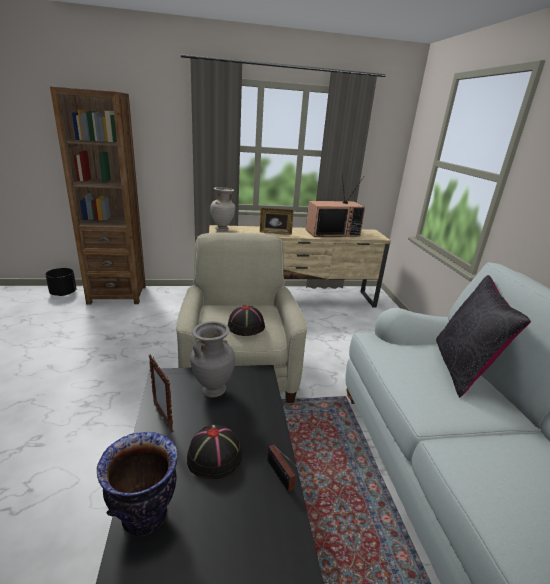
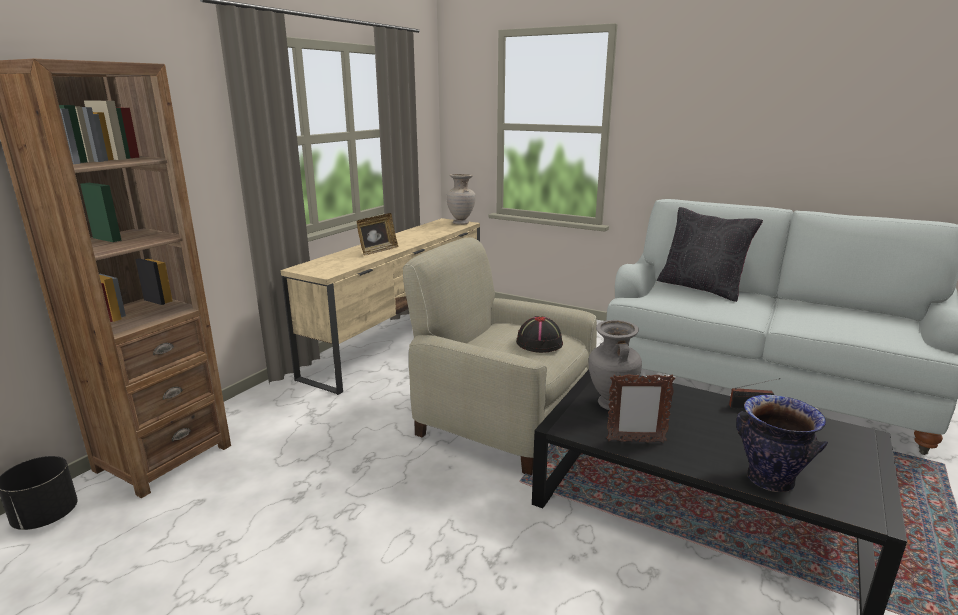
camera: 50 degrees left, 5 degrees down
black hat [187,425,242,479] -> none
beige vase [210,187,235,231] -> beige vase moved to [446,174,476,225]
television [306,172,365,237] -> none

